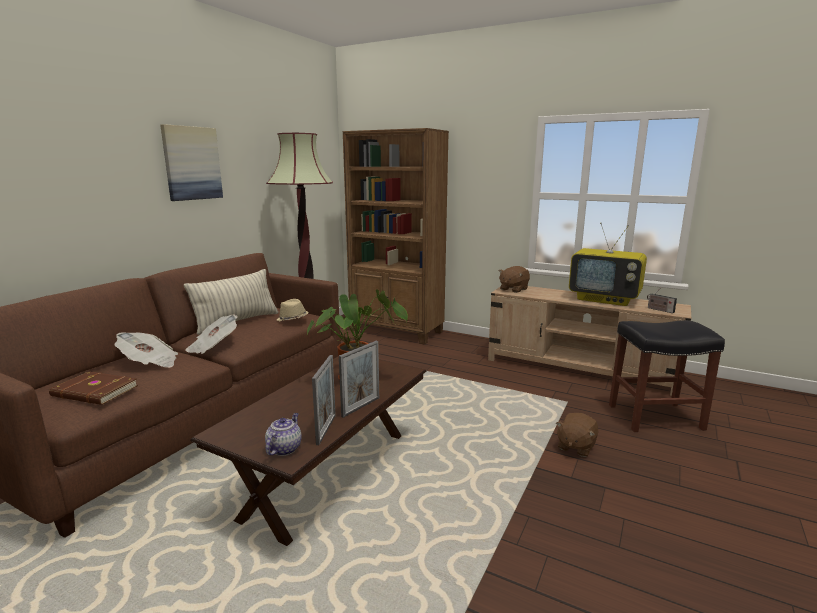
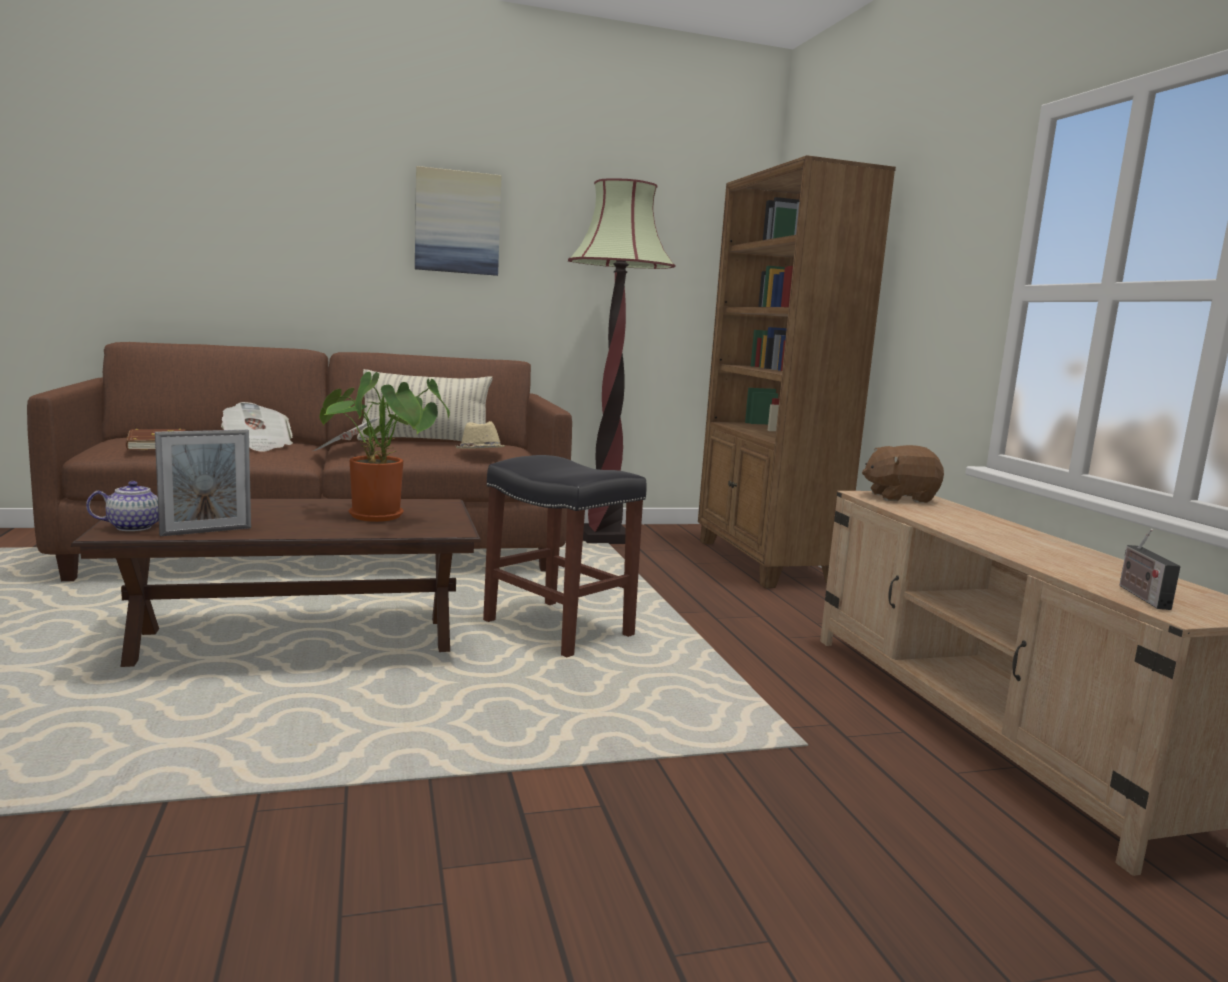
camera: 45 degrees right, 5 degrees down
picture frame [339,341,379,418] -> none
brown plush toy [556,413,598,457] -> none
television [569,223,647,306] -> none
black stool [609,320,725,432] -> black stool moved to [483,455,647,657]

